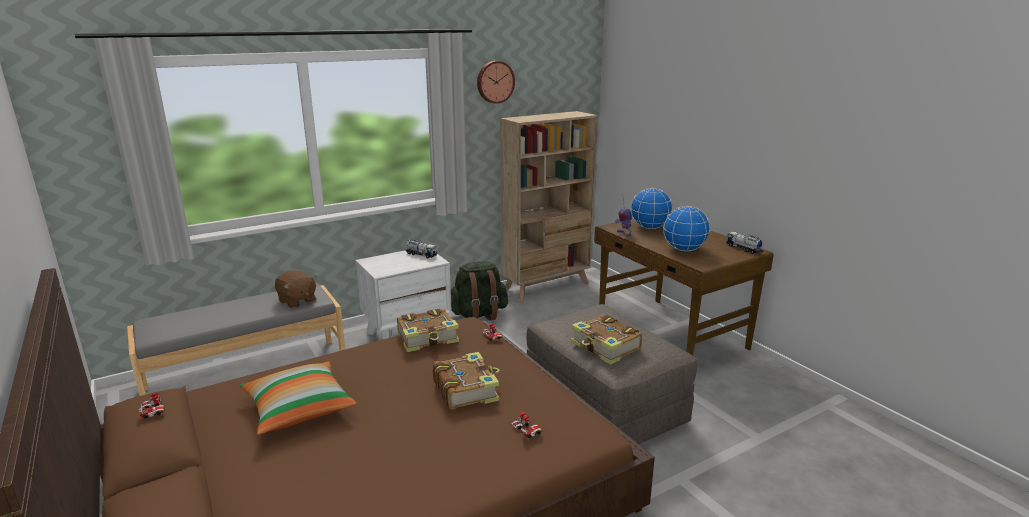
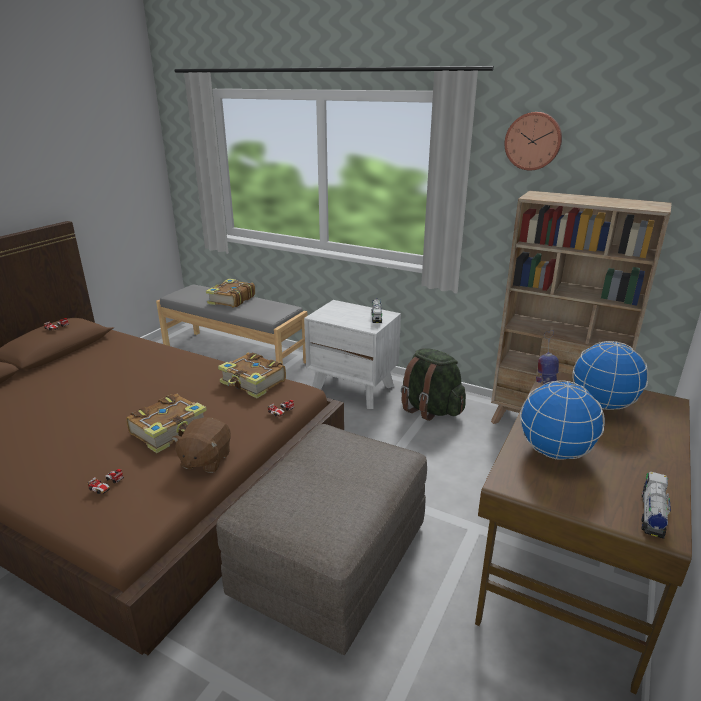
camera: 60 degrees right, 5 degrees up
pillow [239,361,357,435] -> none
brown plush toy [275,270,316,308] -> brown plush toy moved to [172,417,231,473]
book [571,314,642,365] -> book moved to [206,279,255,307]

